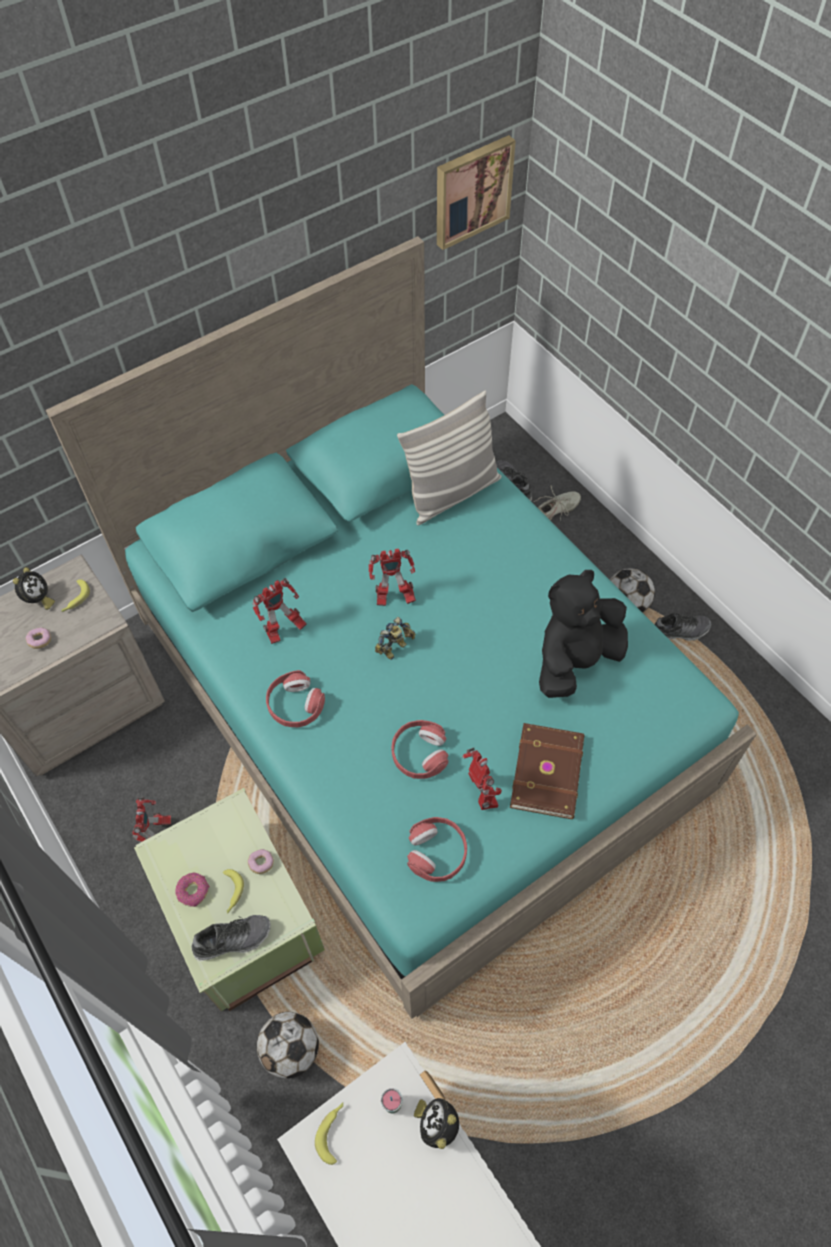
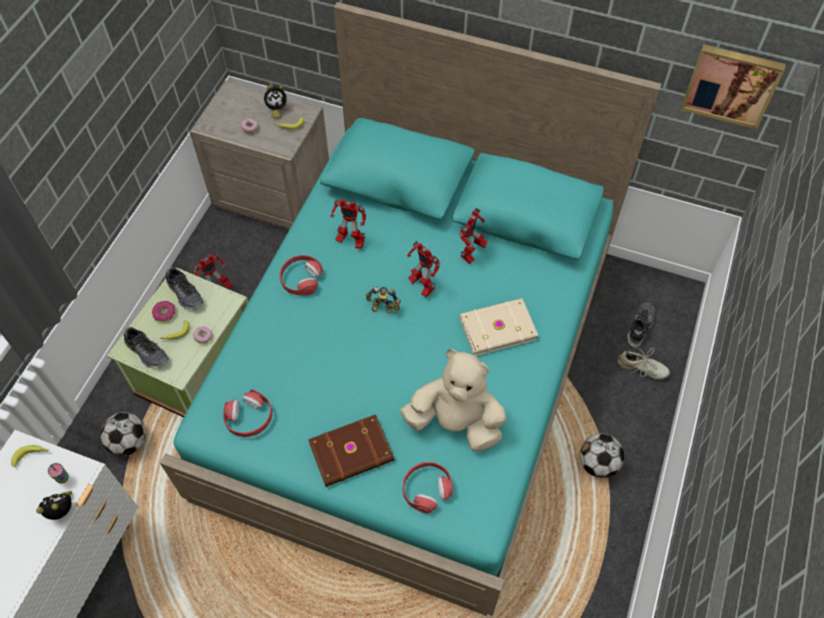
camera: 55 degrees right, 0 degrees up
red headphones [391,720,449,779] -> red headphones moved to [402,462,453,514]
pillow [397,390,502,525] -> none
toy robot [462,748,502,810] -> toy robot moved to [459,208,488,264]
black plush toy [539,570,628,698] -> beige plush toy [400,349,507,451]
shoe [654,613,711,641] -> shoe moved to [166,267,204,309]
none -> beige book [459,298,538,356]

